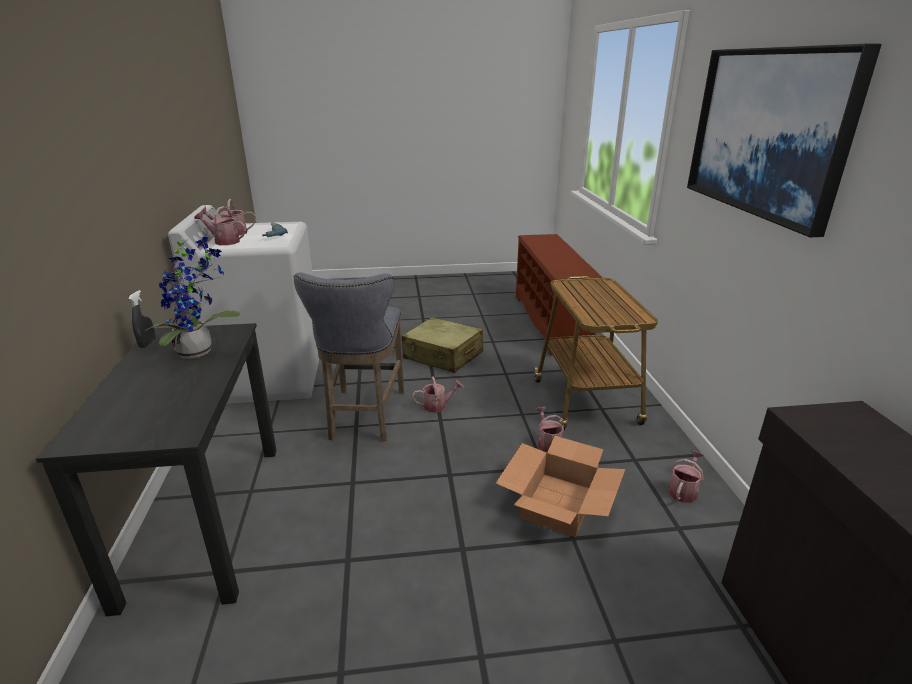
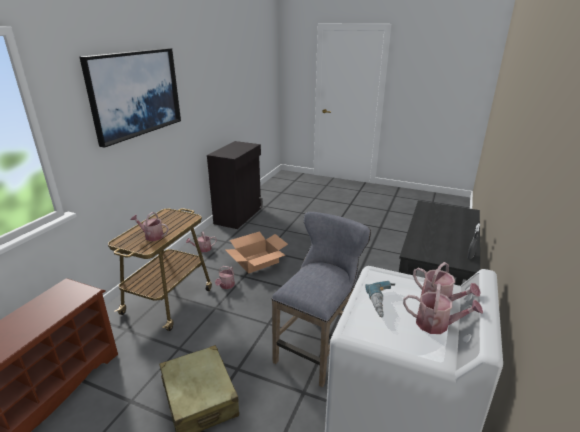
camera: 150 degrees left, 0 degrees up
potted plant [145,237,240,359] -> none
watering can [412,377,464,413] -> watering can moved to [130,212,169,241]

